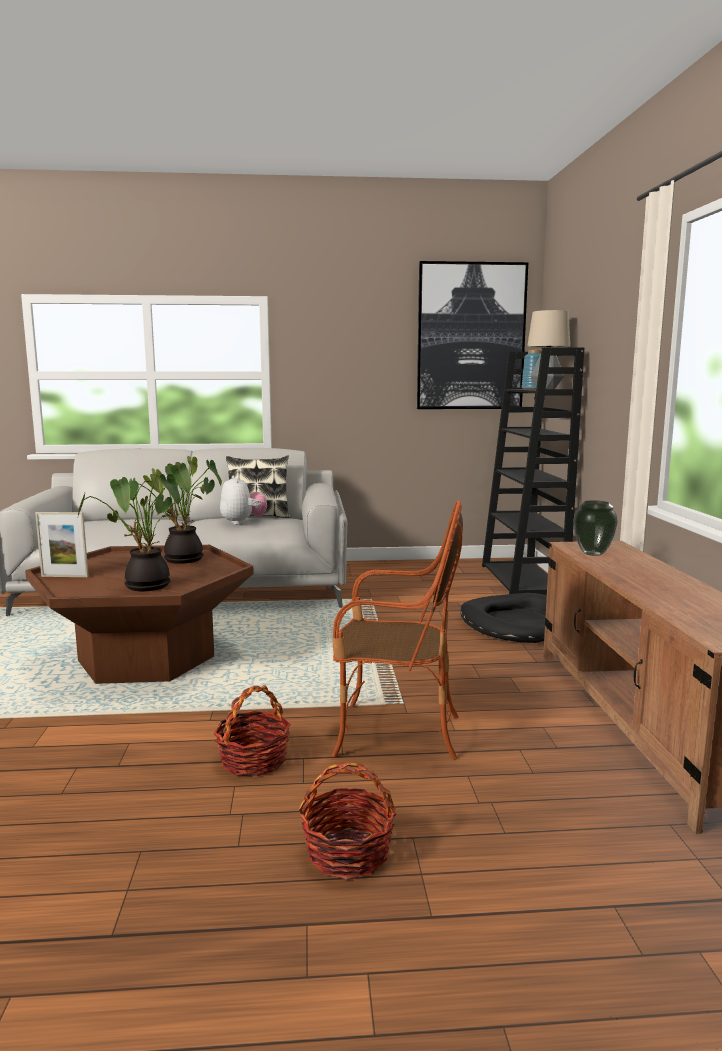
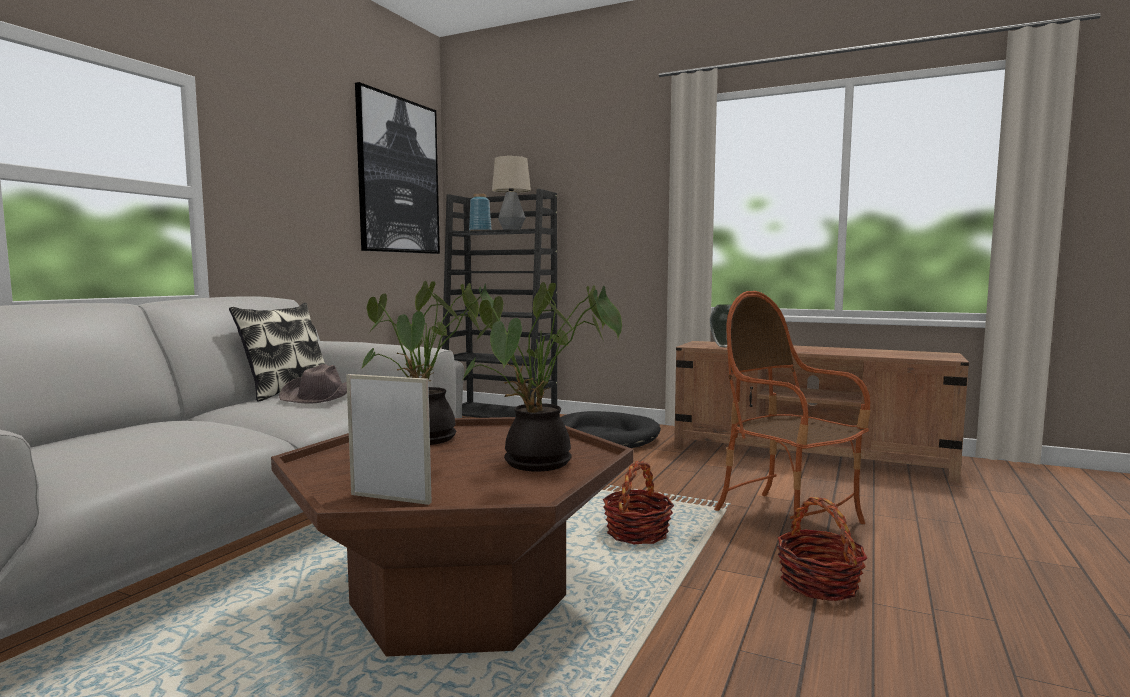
camera: 60 degrees left, 5 degrees down
picture frame [35,512,89,577] -> picture frame turned 105 degrees counterclockwise [346,374,432,505]
plush toy [220,475,267,525] -> brown hat [279,364,347,403]
basket [299,762,396,880] -> basket moved to [603,461,674,544]
armchair [332,500,463,760] -> armchair turned 75 degrees counterclockwise [714,291,871,546]

